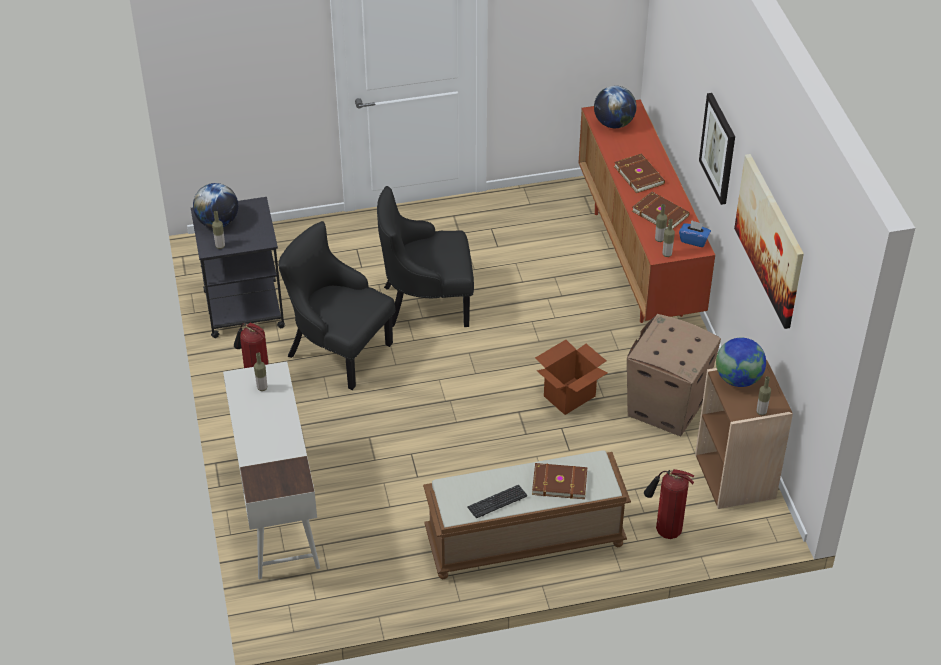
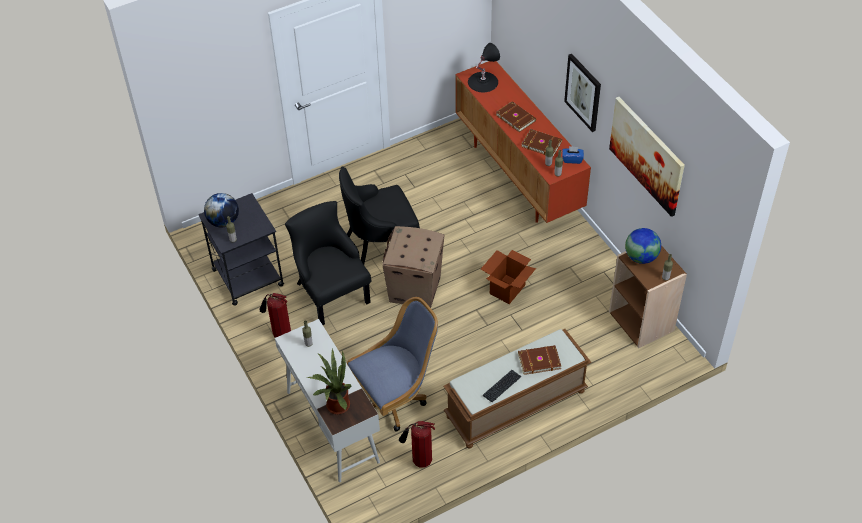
camera: 15 degrees left, 5 degrees up
black chair [278,221,396,390] -> black chair turned 45 degrees clockwise [285,201,372,325]
globe [594,86,637,128] -> black table lamp [468,43,500,92]
cardboard box [627,314,721,436] -> cardboard box moved to [382,226,444,308]
fire extinguisher [644,469,694,539] -> fire extinguisher moved to [399,421,435,468]
none -> potted plant [307,347,351,414]
none -> blue office chair [347,297,438,432]

